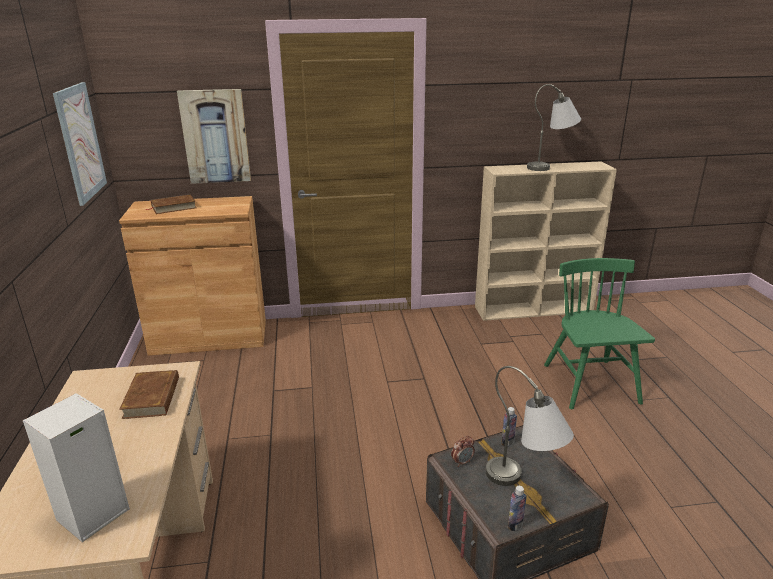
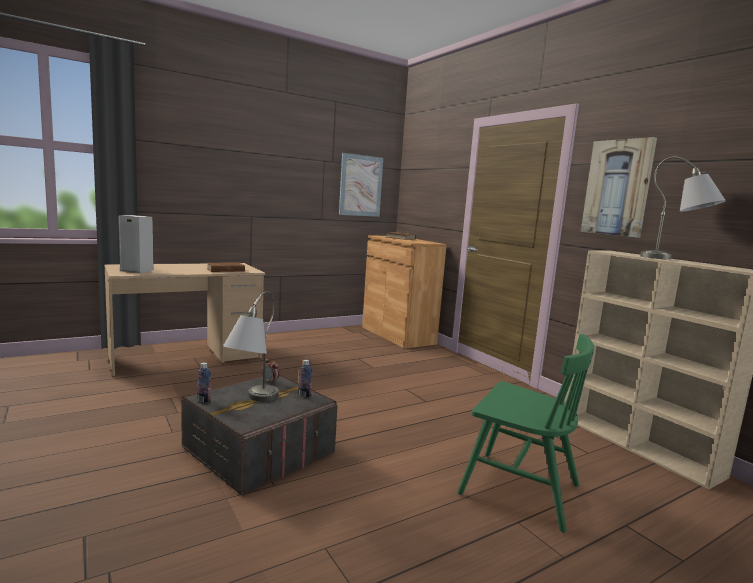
camera: 65 degrees right, 15 degrees down
picture [177,89,251,184] -> picture moved to [581,137,657,238]
green chair [544,258,655,409] -> green chair turned 60 degrees clockwise [457,334,594,533]

